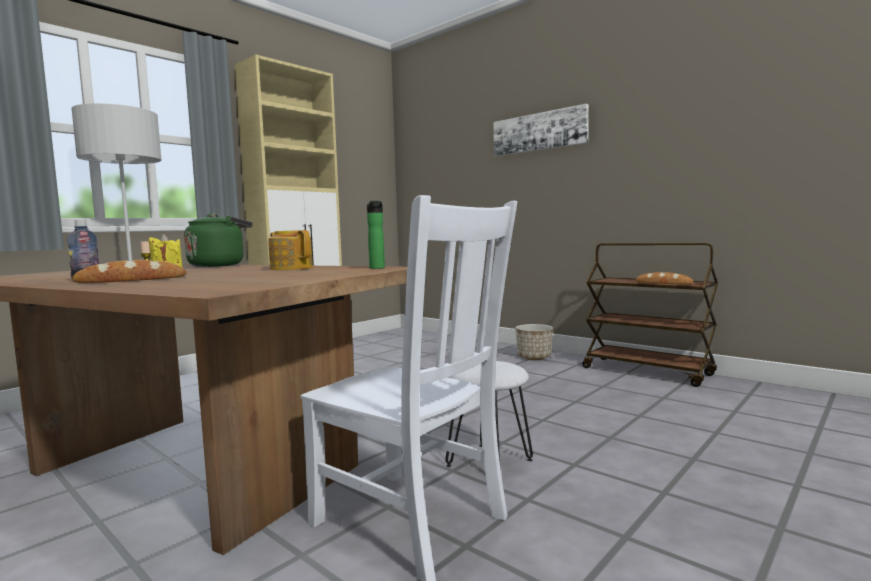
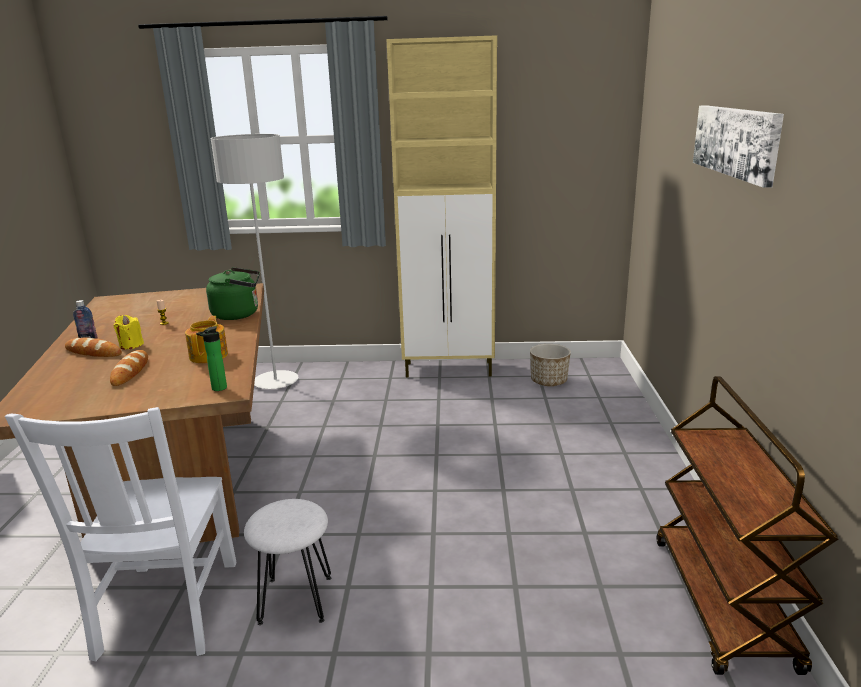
camera: 50 degrees right, 15 degrees up
planter [515,324,553,360] -> planter moved to [530,344,571,386]
bread [636,272,693,284] -> bread moved to [110,350,148,386]

